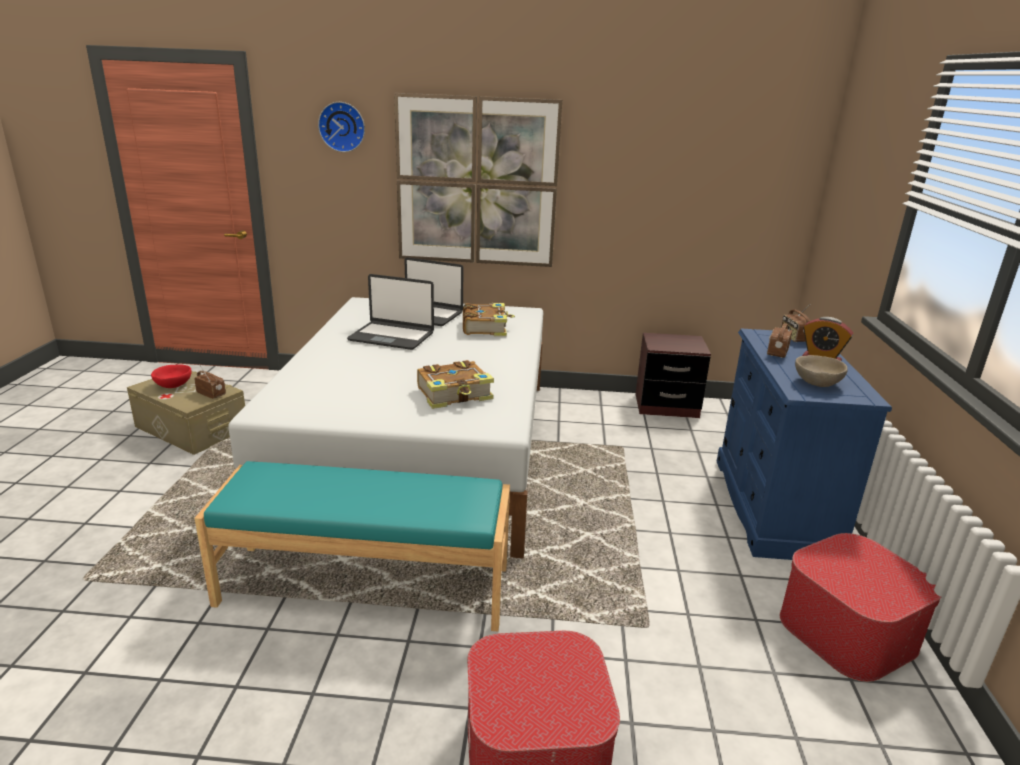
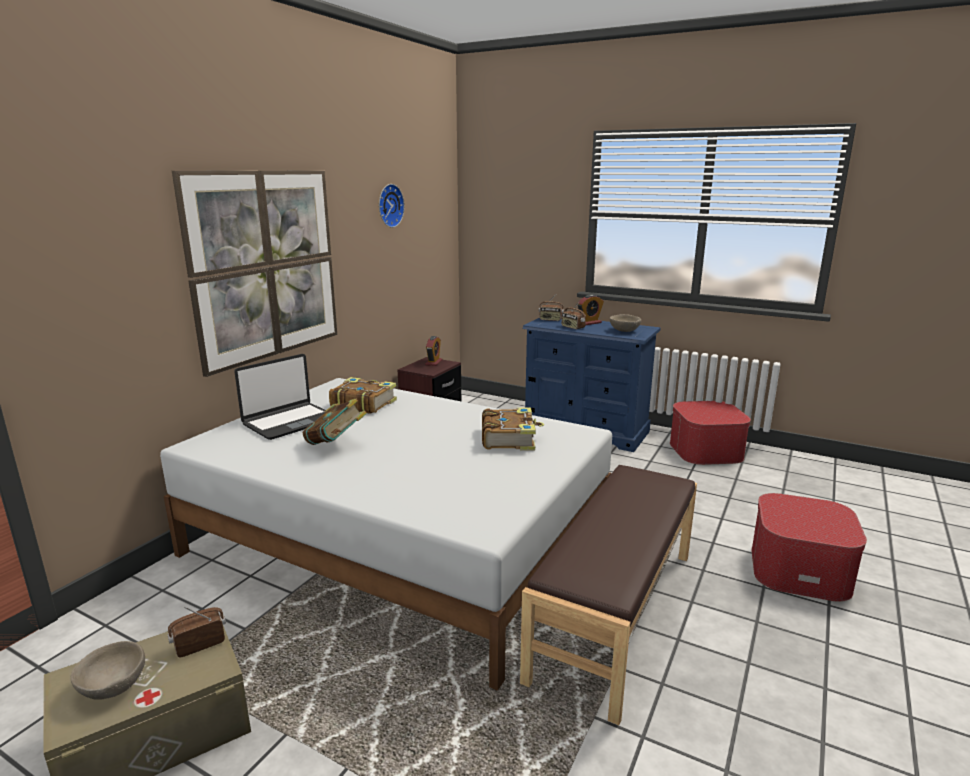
camera: 65 degrees left, 5 degrees down
red bowl [151,364,192,388] -> beige bowl [71,641,145,700]
turquoise bench [195,461,510,632] -> brown bench [520,465,697,725]
wall clock [318,102,365,152] -> wall clock moved to [379,184,405,228]
laptop [347,274,434,350] -> book [303,399,367,445]
none -> alarm clock [425,336,442,366]

